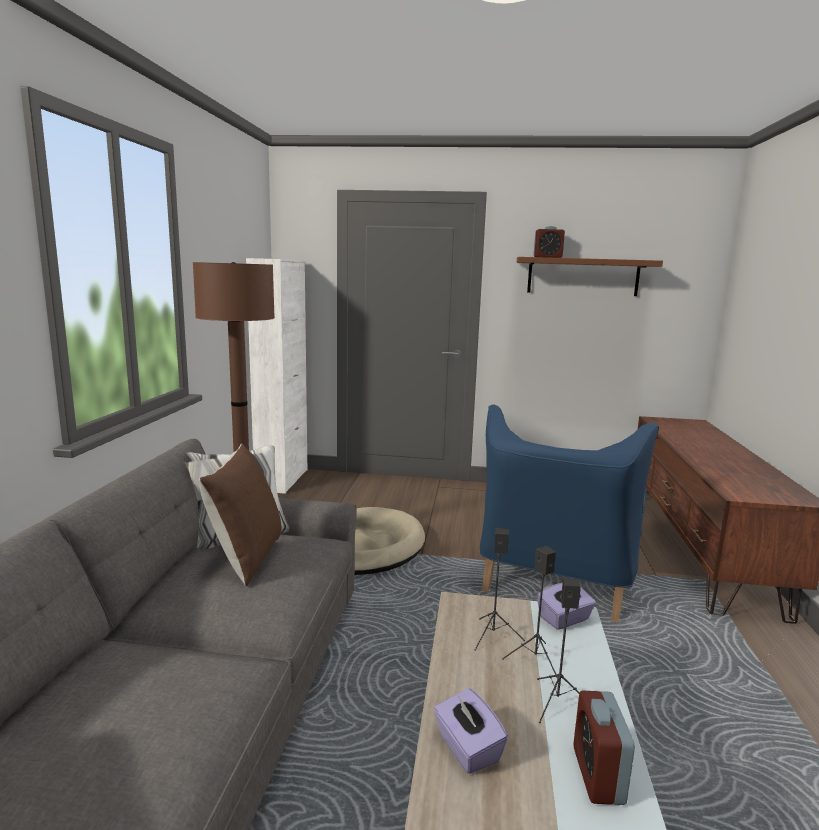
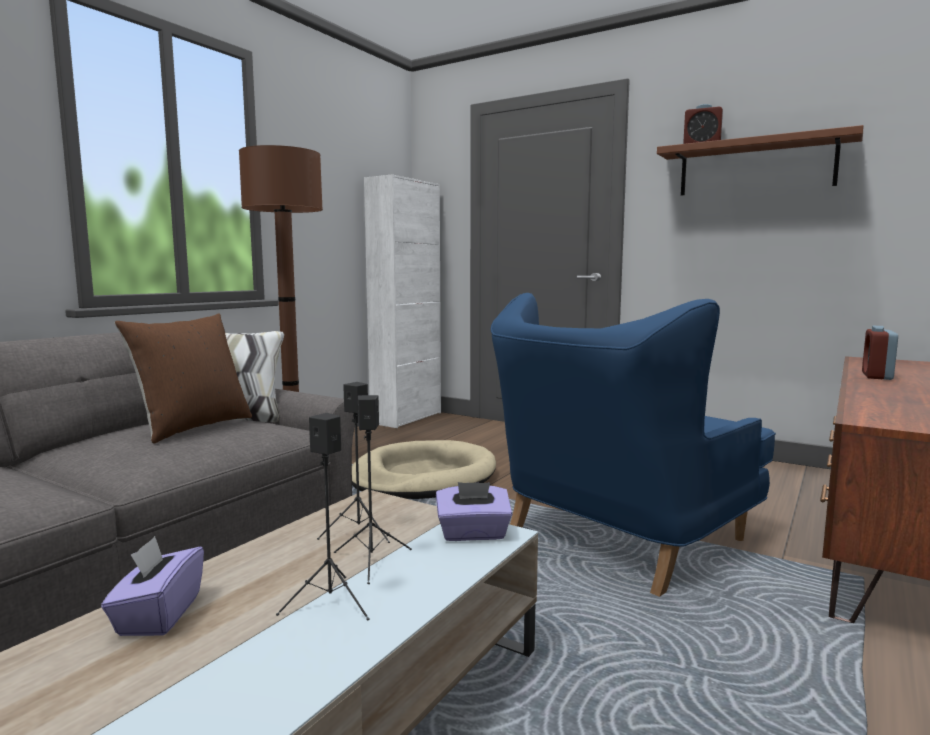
camera: 25 degrees right, 5 degrees down
alarm clock [573,690,635,805] -> alarm clock moved to [862,326,898,380]

